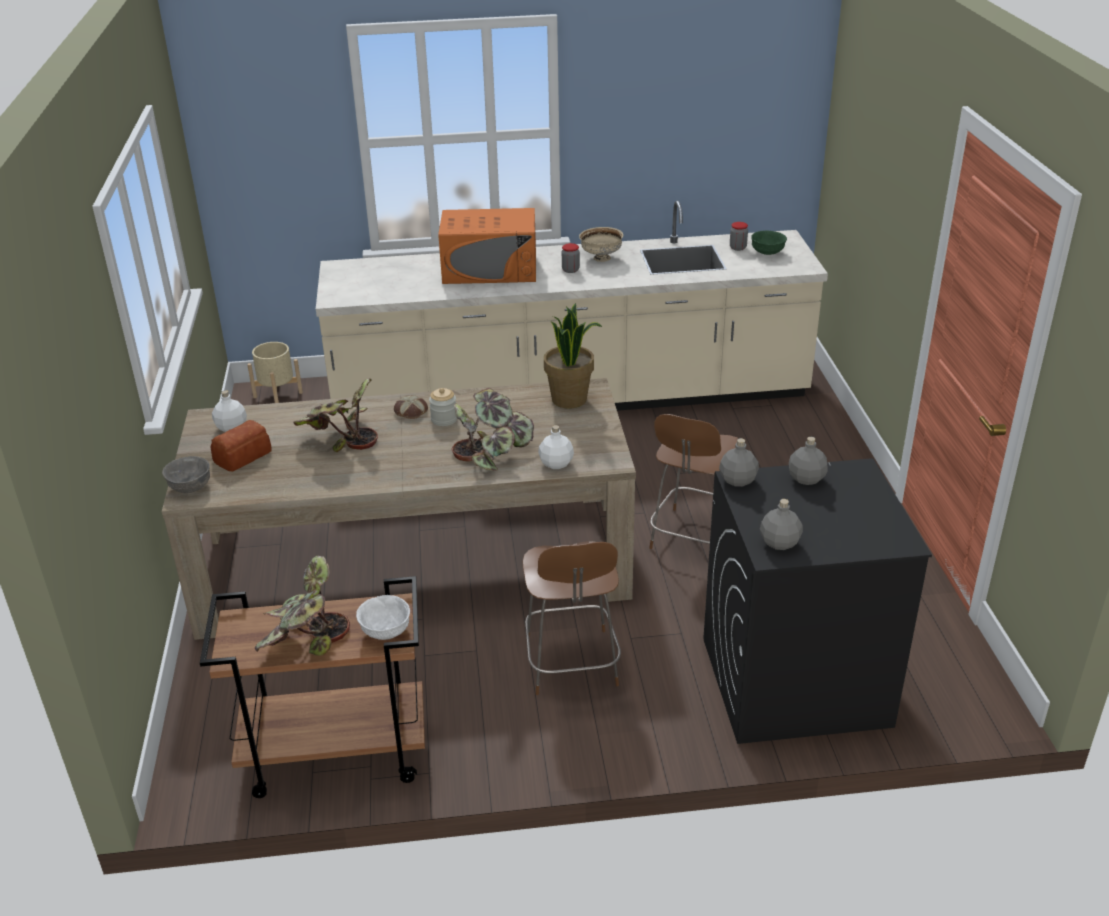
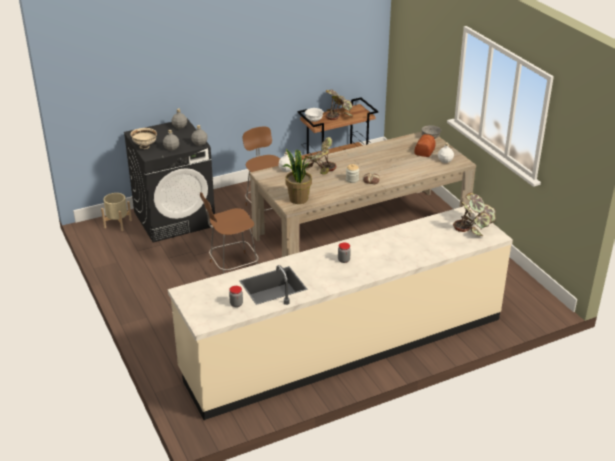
camera: 160 degrees right, 0 degrees up
beige planter [247,342,303,403] -> beige planter moved to [101,193,132,231]
potted plant [294,378,378,452] -> potted plant moved to [453,193,496,236]
orange microwave [438,208,536,284] -> none
beige bowl [579,227,623,262] -> beige bowl moved to [131,128,157,149]
brown chair [649,414,739,549] -> brown chair turned 120 degrees counterclockwise [200,192,259,274]
green bowl [751,231,787,255] -> none

